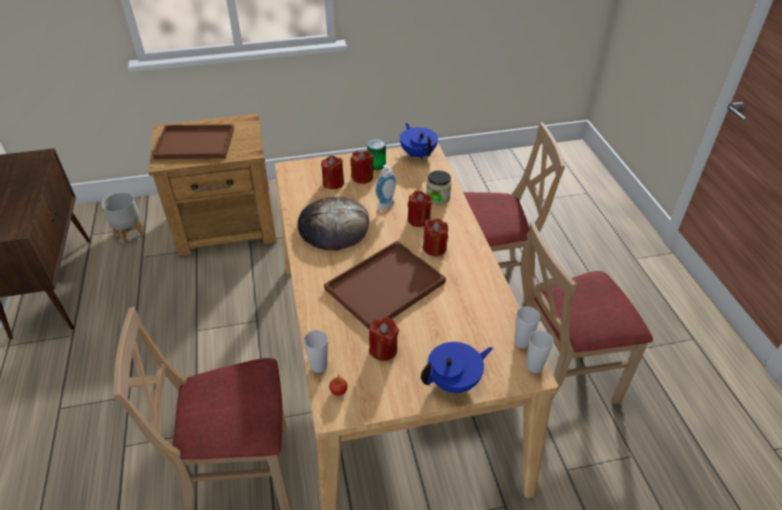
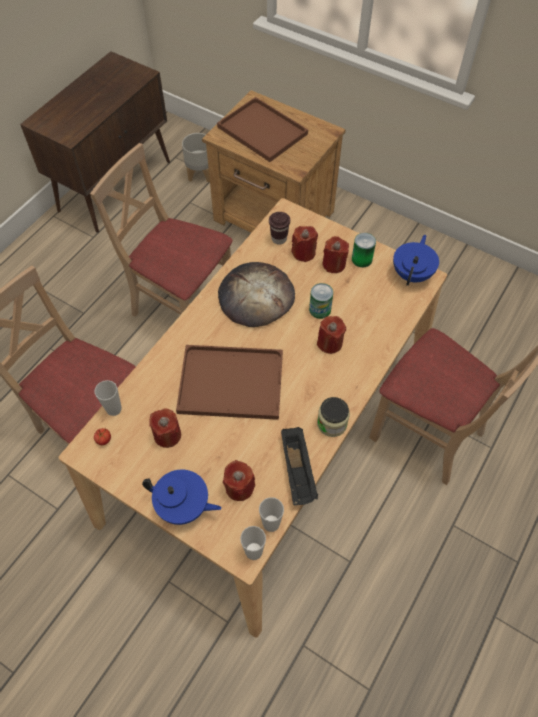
camera: 45 degrees right, 15 degrees up
soap dispenser [375,164,396,210] -> can [309,283,333,319]
red candle [423,218,448,256] -> red candle moved to [223,460,255,501]
jar [426,171,452,205] -> jar moved to [317,397,350,437]
beige chair [526,221,653,405] -> beige chair moved to [90,143,233,317]
none -> brown cup [269,212,290,245]
none -> black tray [281,427,318,505]

